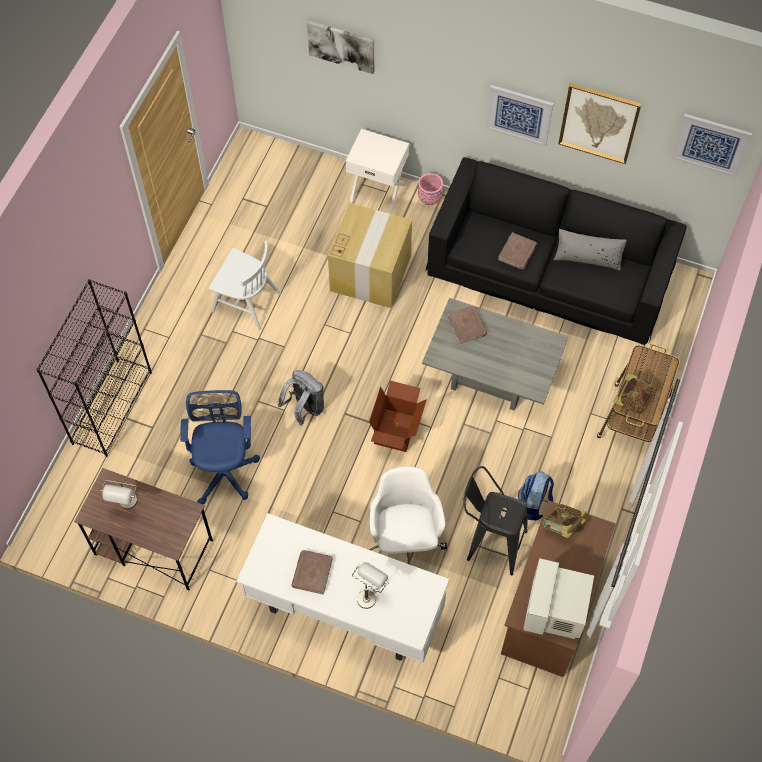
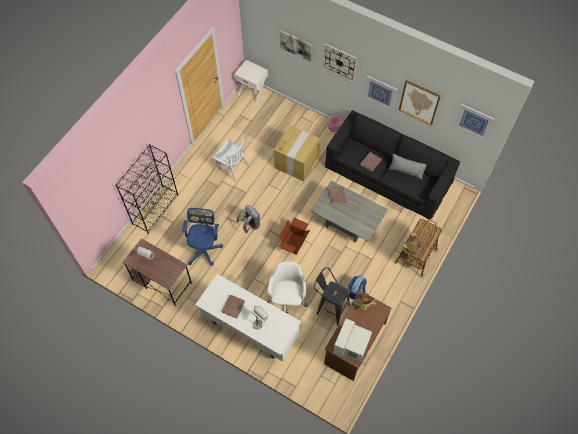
camera: 10 degrees right, 0 degrees up
white nightstand [346,129,409,214] -> white nightstand moved to [234,60,268,104]
none -> wall clock [323,43,357,82]

